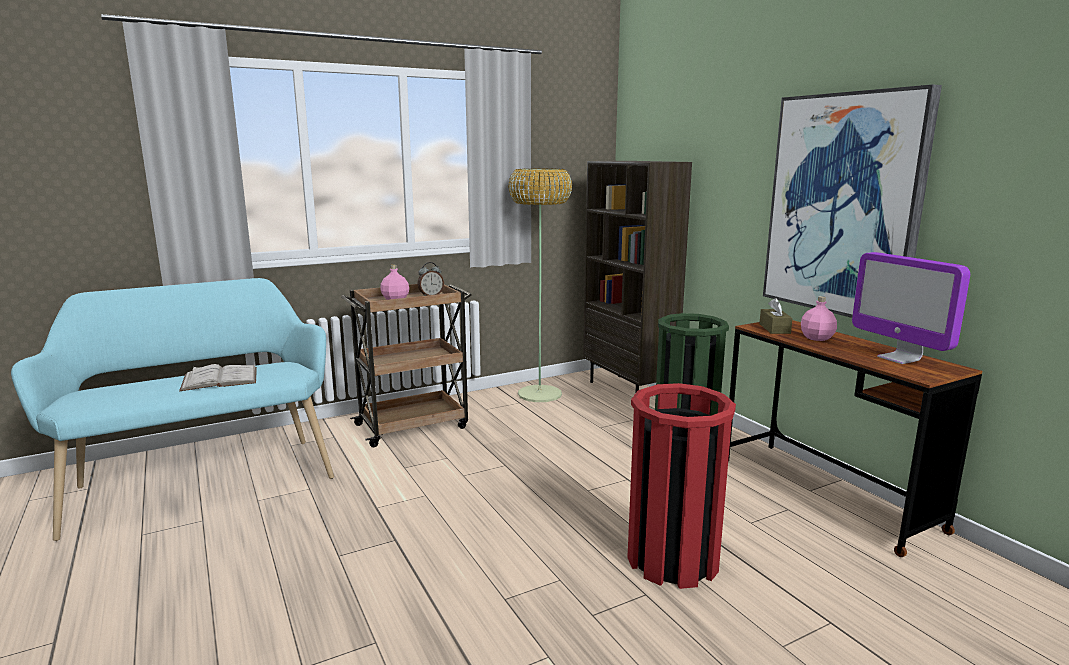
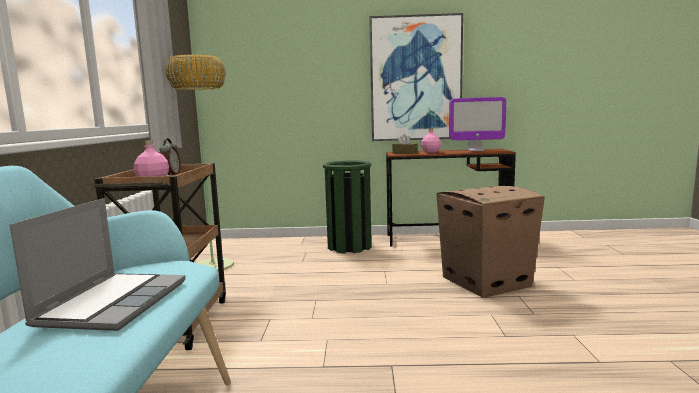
camera: 60 degrees left, 5 degrees down
white book [179,364,257,391] -> laptop [10,198,186,331]
brown bookcase [583,161,692,393] -> none
red trash can [627,383,736,589] -> cardboard box [436,186,545,298]

